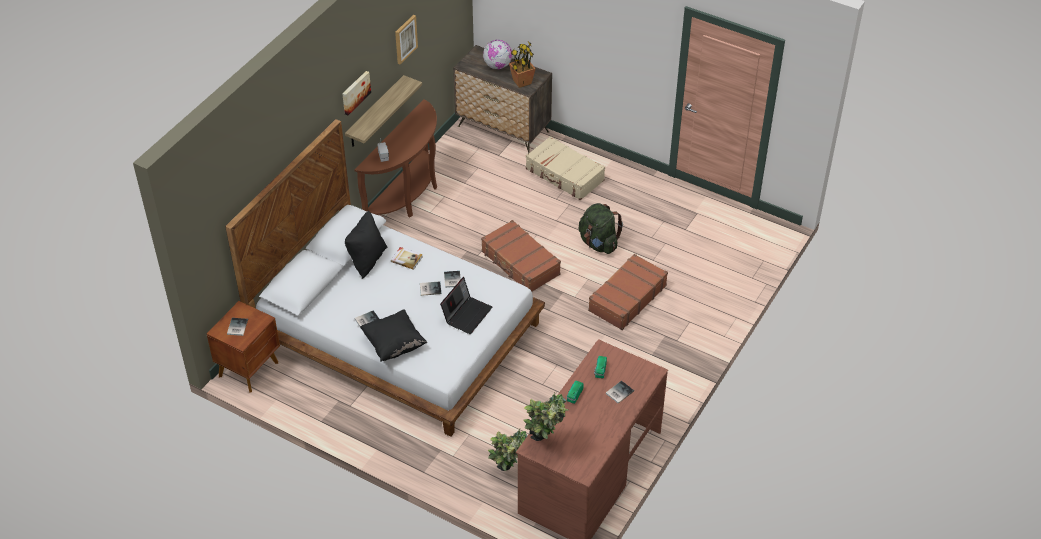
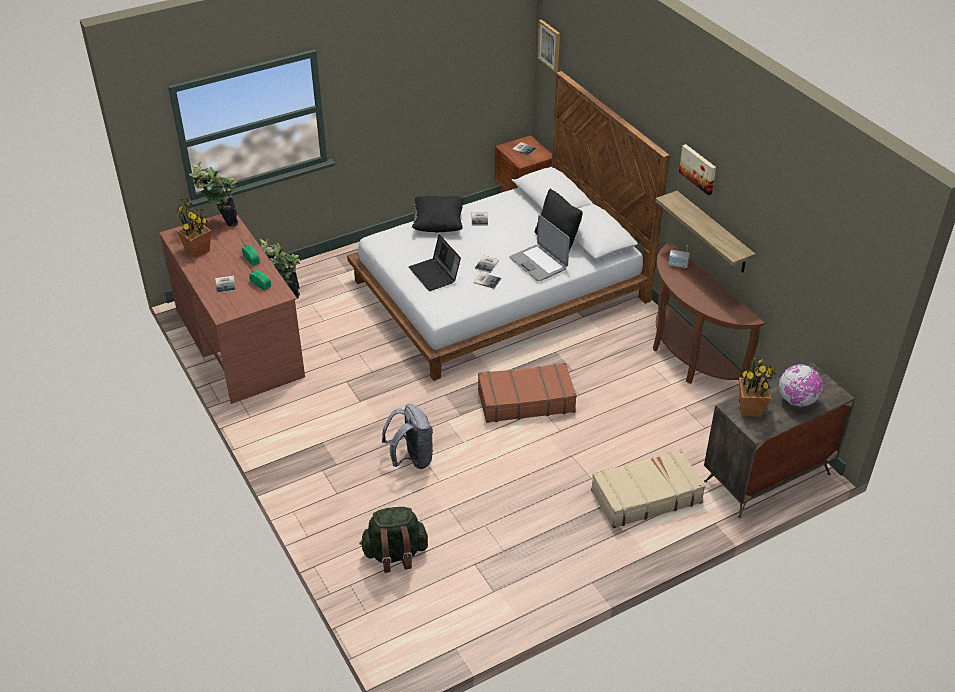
camera: 120 degrees right, 5 degrees down
book [391,247,423,270] -> laptop [509,215,570,281]
picture [395,15,418,64] -> picture moved to [537,20,560,73]
green backpack [579,203,623,254] -> green backpack moved to [359,507,428,573]
brown suitcase [588,254,668,330] -> grey backpack [382,404,433,469]
none -> potted plant [176,199,211,258]

